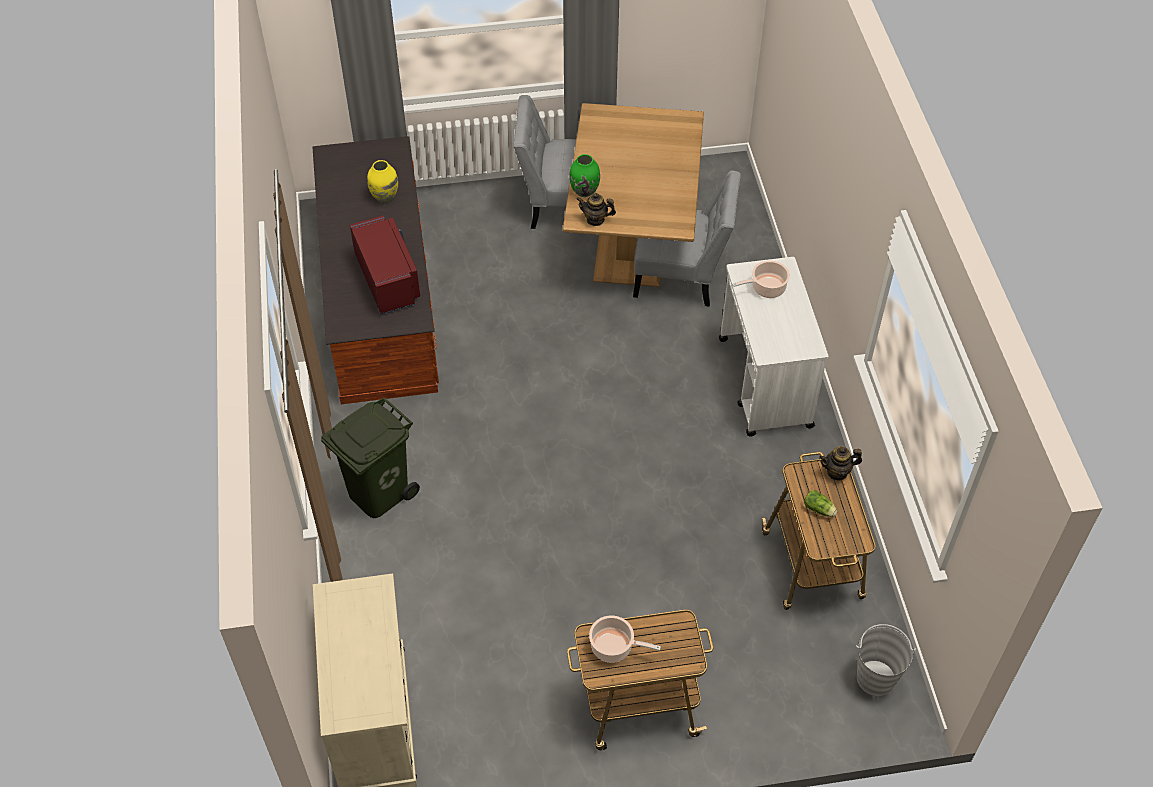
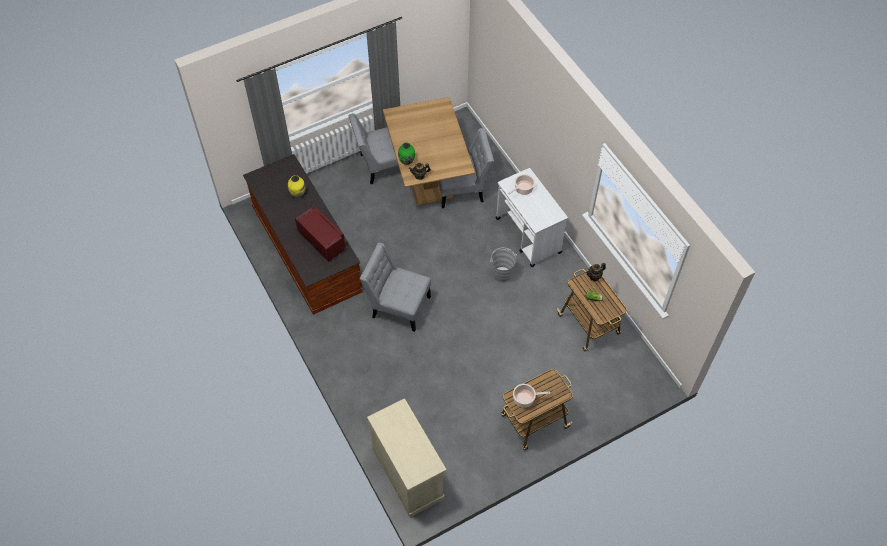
camera: 20 degrees left, 5 degrees up
green trash can [321,398,420,518] -> none
grey bucket [856,624,916,696] -> grey bucket moved to [490,248,517,283]
none -> grey chair [360,243,431,332]

